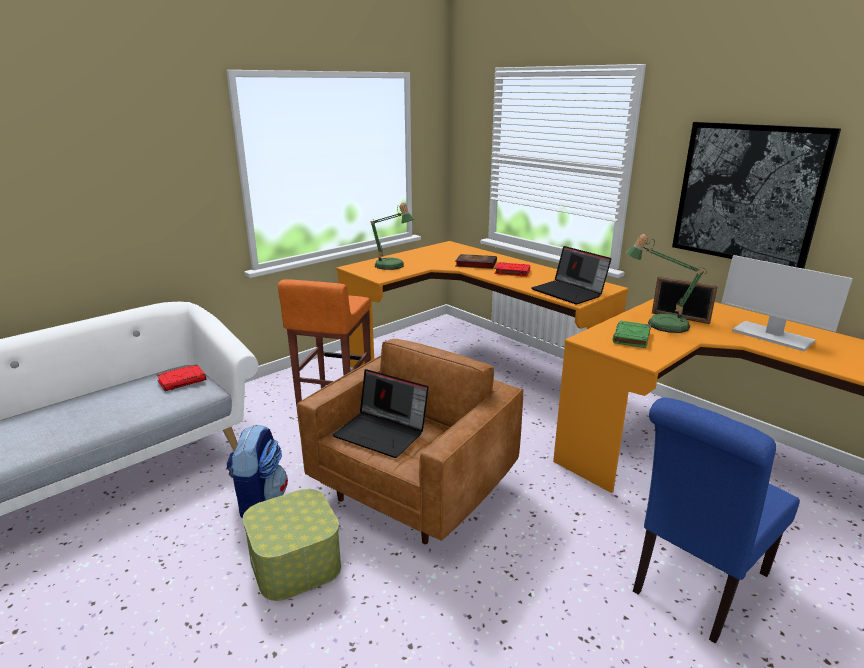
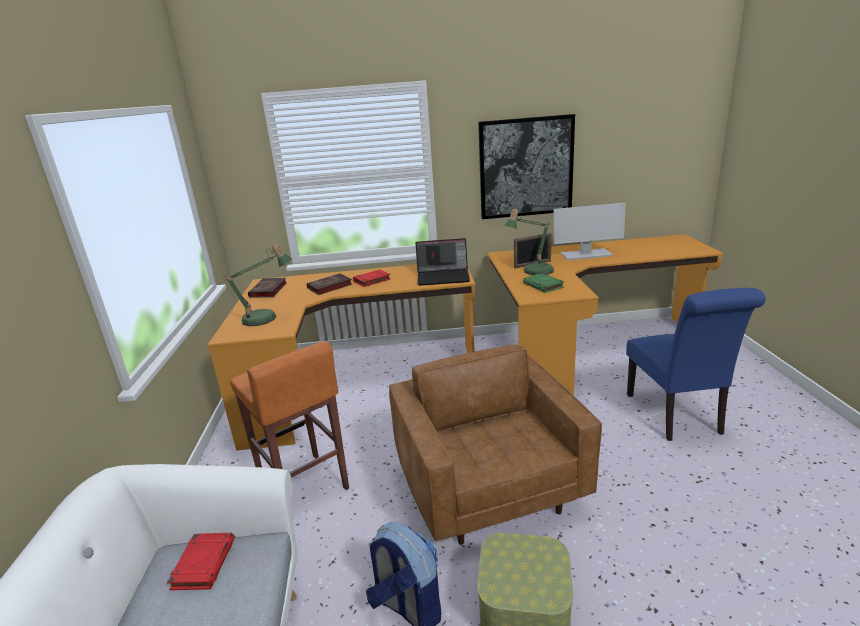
camera: 50 degrees left, 0 degrees up
laptop [332,369,429,458] -> none
none -> book [248,278,287,298]

